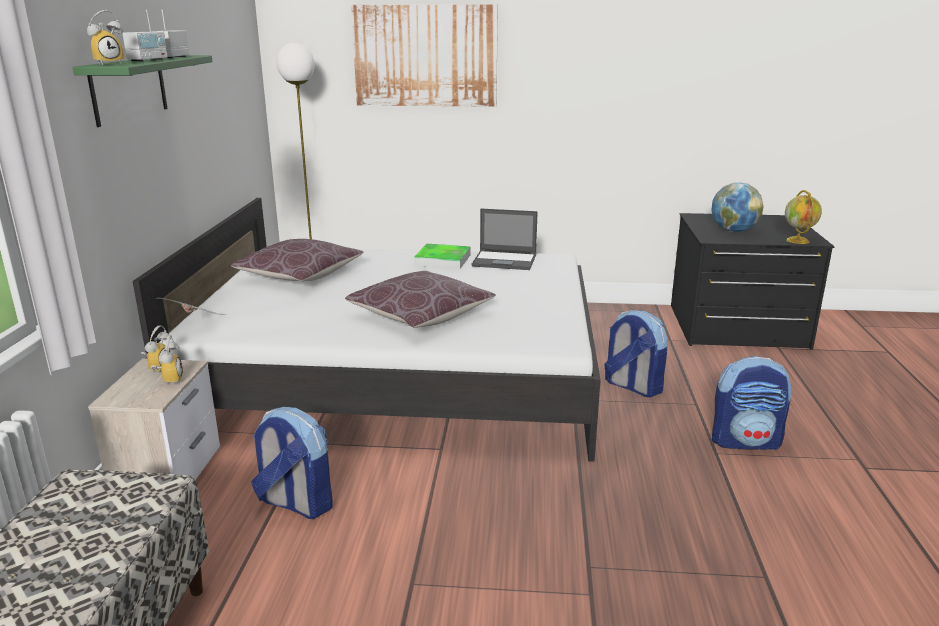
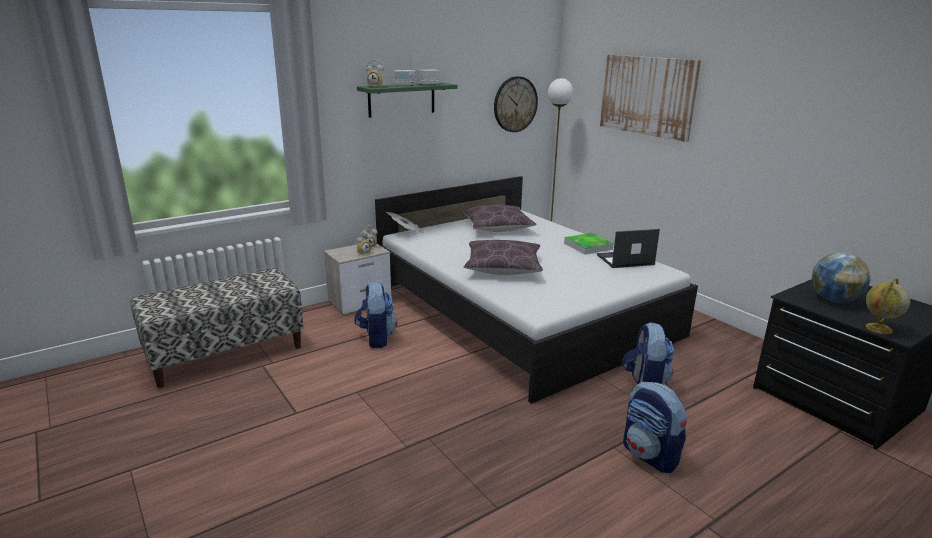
camera: 50 degrees right, 0 degrees up
laptop [472,208,538,270] -> laptop turned 105 degrees clockwise [597,229,660,268]
none -> wall clock [494,76,538,132]

